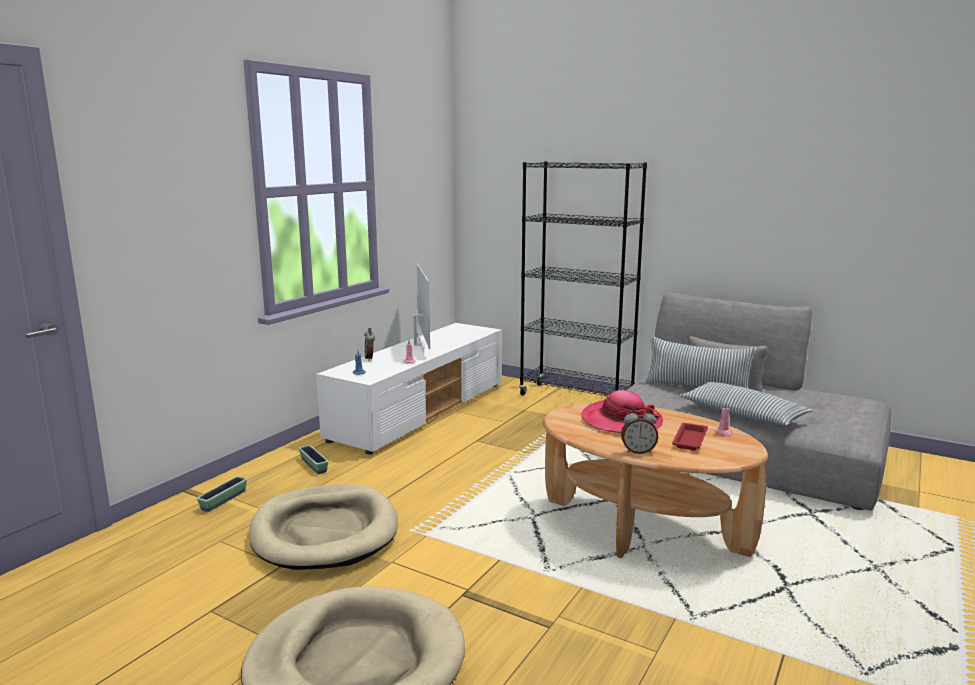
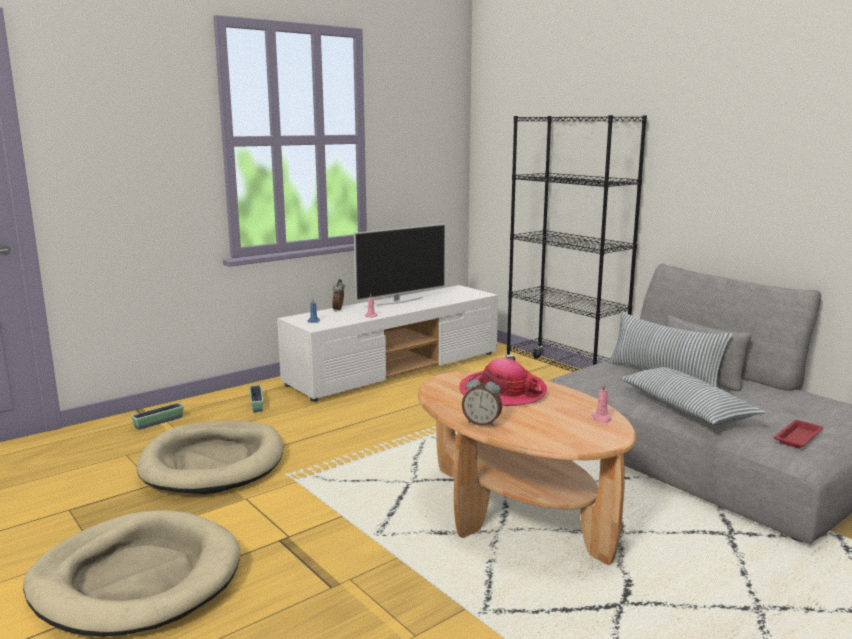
camera: 20 degrees right, 0 degrees up
television [413,264,430,351] -> television turned 45 degrees clockwise [354,224,446,306]
red tray [672,423,708,450] -> red tray moved to [774,420,824,448]

